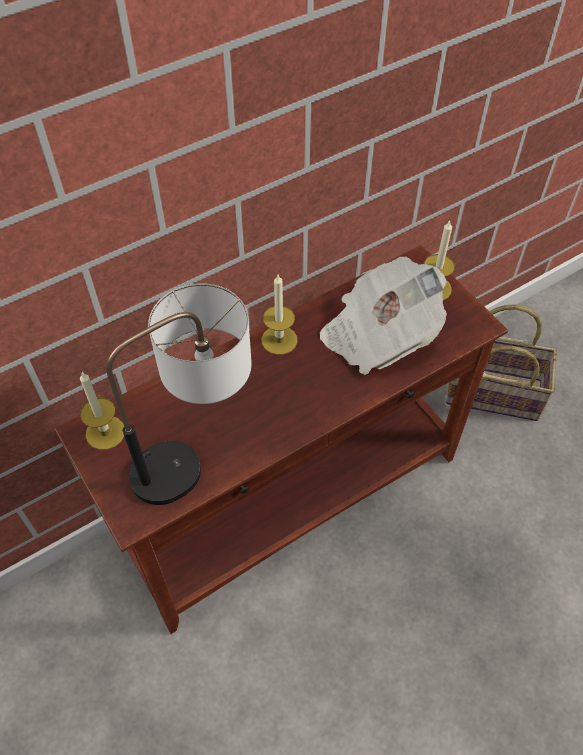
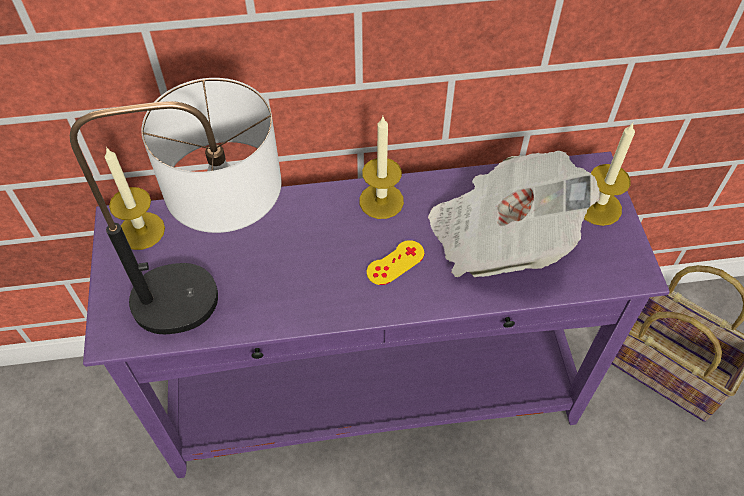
camera: 25 degrees right, 0 degrees up
brown console table [55,245,508,634] -> purple console table [83,152,670,478]
none -> yellow game controller [367,240,425,285]

